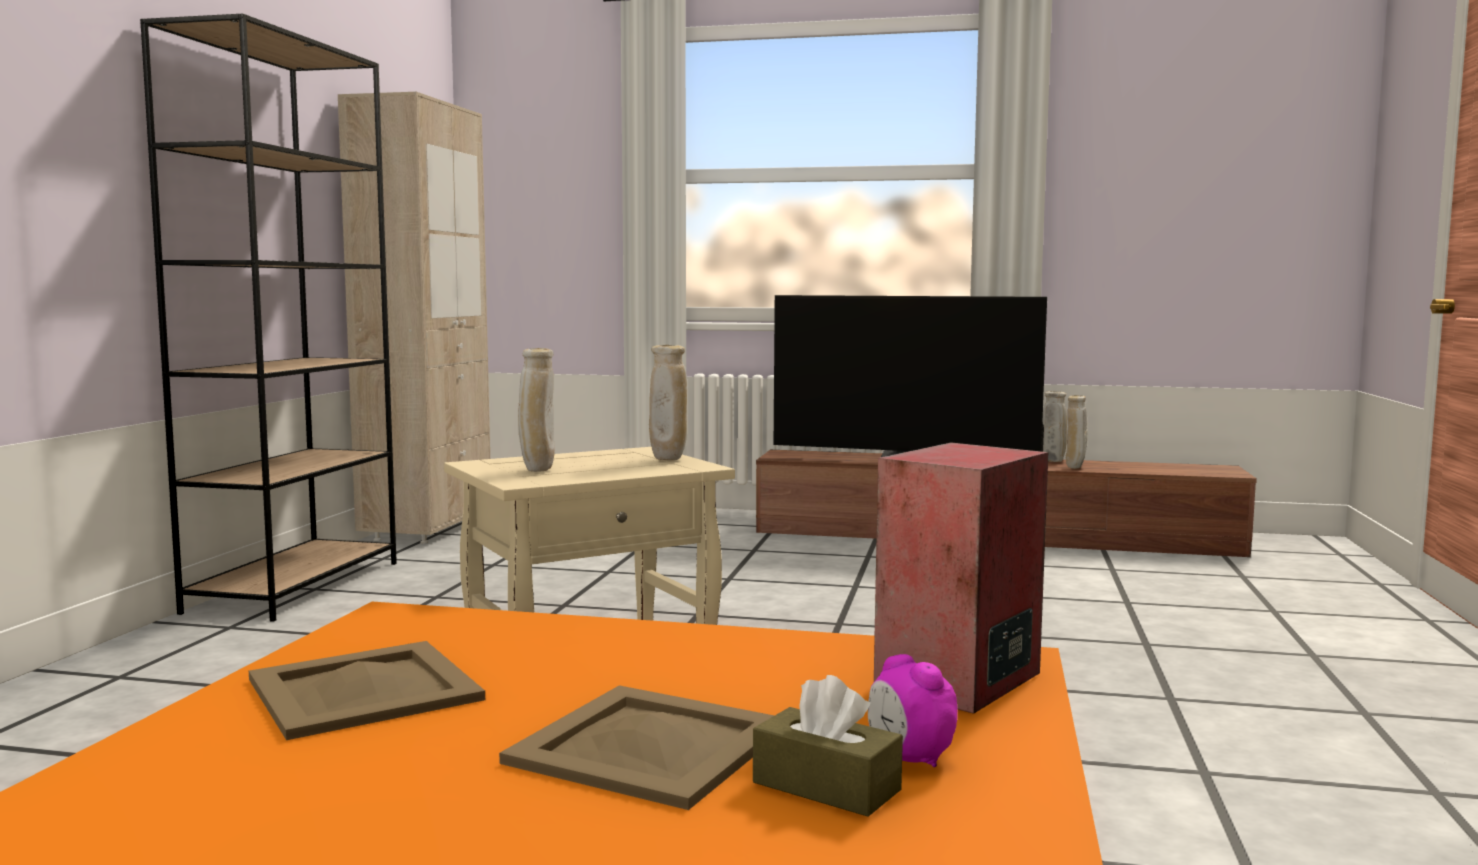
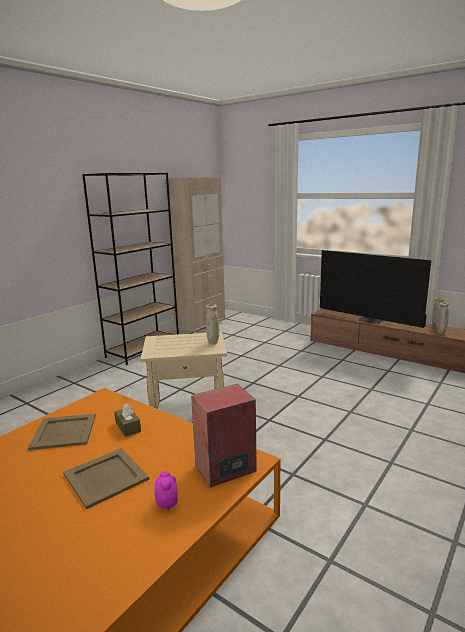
camera: 25 degrees right, 10 degrees up
beige vase [518,348,555,472] -> none
brown tissue box [753,675,903,817] -> brown tissue box moved to [114,403,141,437]

